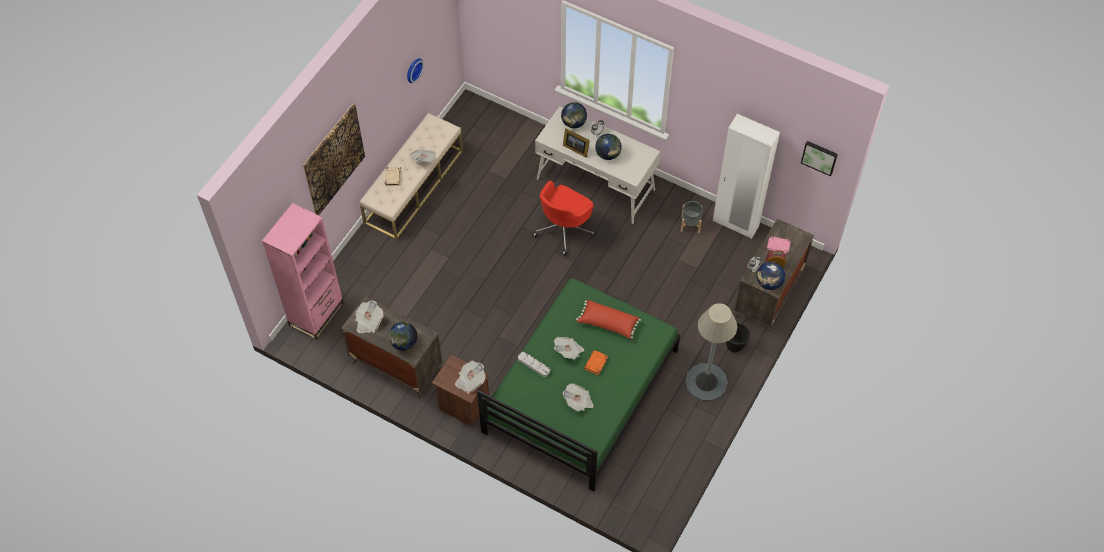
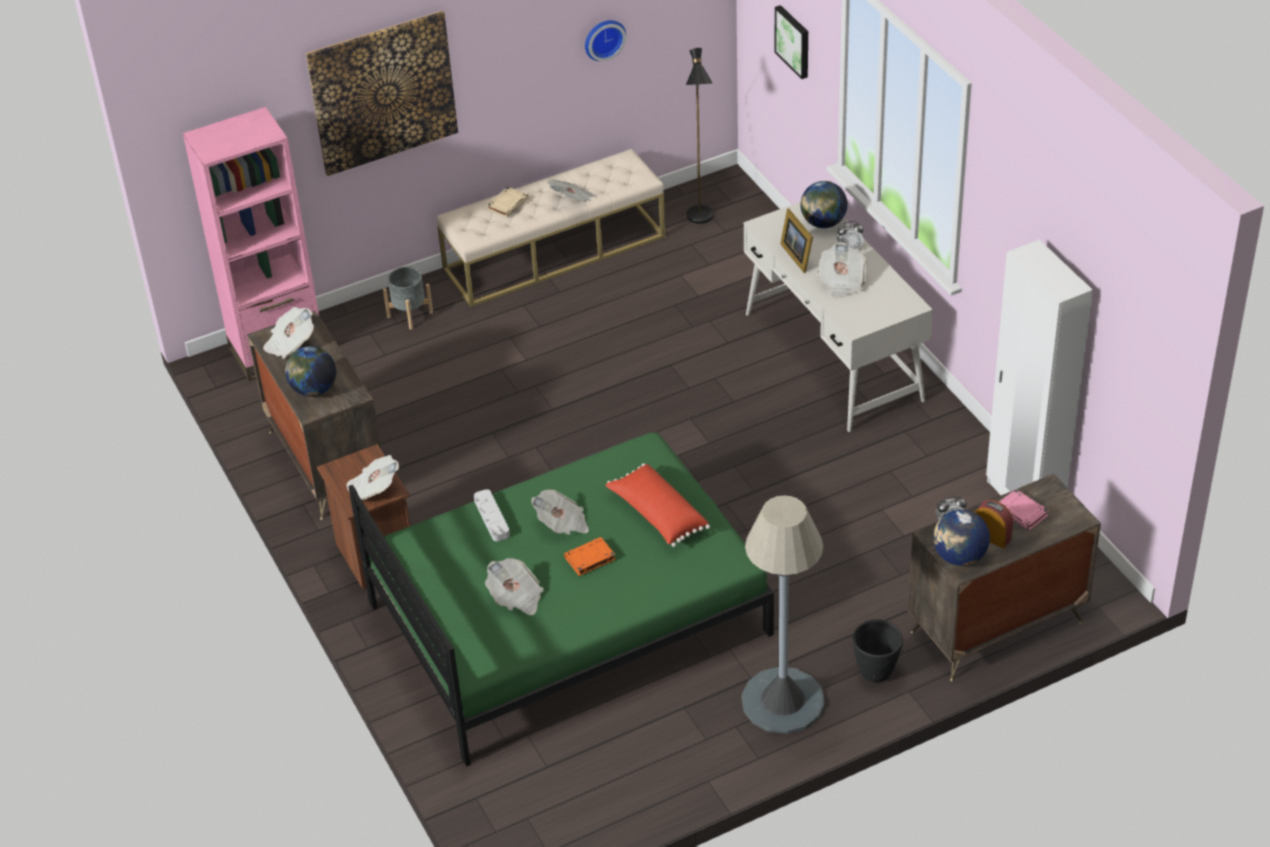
camera: 35 degrees right, 15 degrees down
red office chair [532,181,596,256] -> none
globe [595,134,622,160] -> newspaper [817,242,867,299]
grey planter [681,201,703,233] -> grey planter moved to [383,267,433,330]
picture [801,141,838,176] -> picture moved to [775,5,808,79]
none -> black floor lamp [686,48,713,224]

